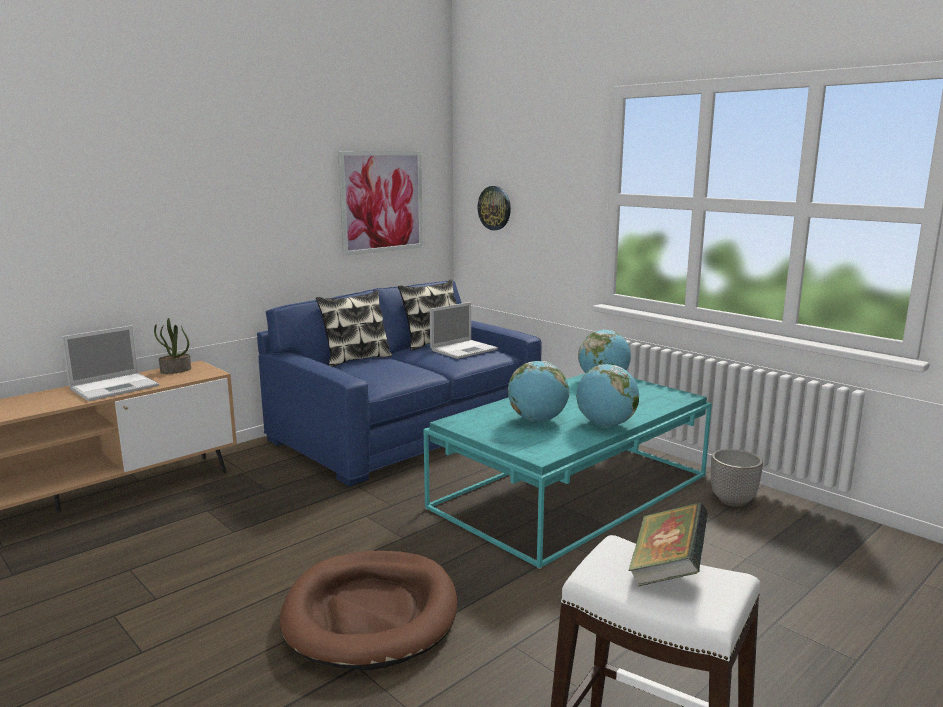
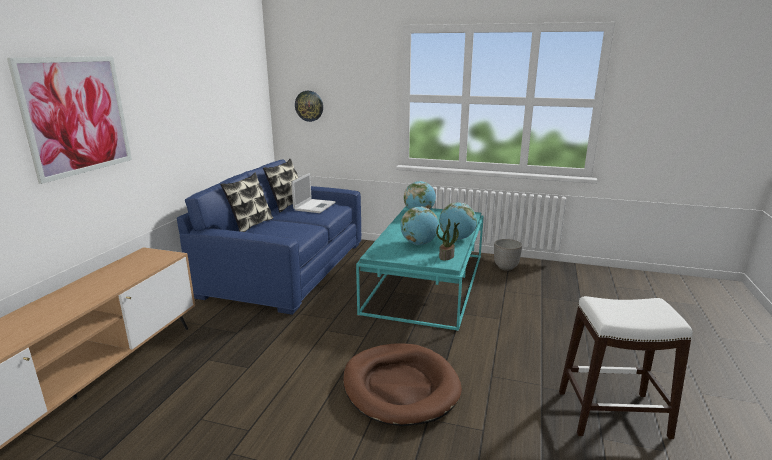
camera: 30 degrees left, 5 degrees up
laptop [62,325,159,401] -> none
potted plant [154,318,191,374] -> potted plant moved to [436,218,459,260]
picture [338,151,423,256] -> picture moved to [7,56,132,184]
book [628,502,708,587] -> none

